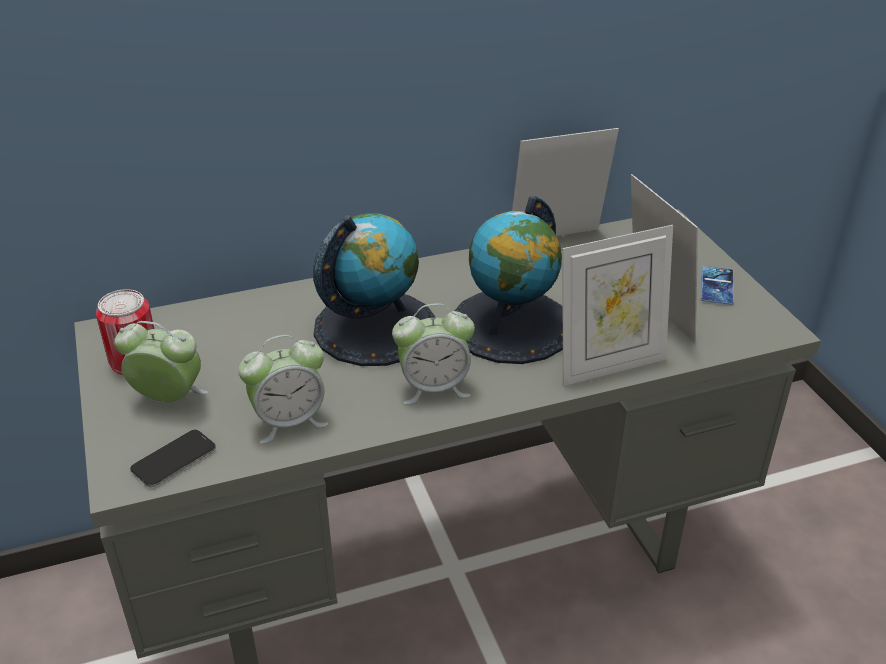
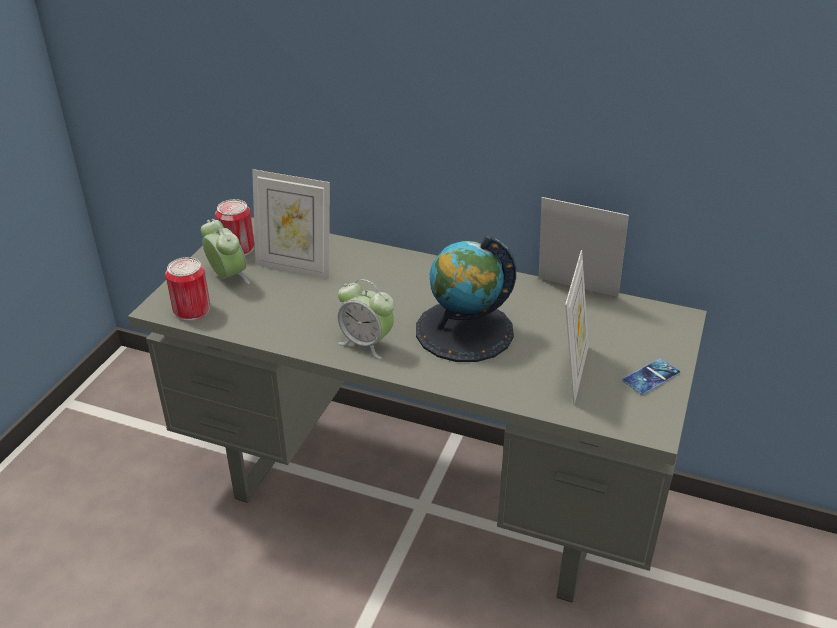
camera: 40 degrees right, 0 degrees up
phone [130,430,216,487] -> can [165,257,210,321]
alarm clock [238,335,329,444] -> none
globe [313,213,436,366] -> none
picture frame [562,225,673,386] -> picture frame moved to [252,169,330,279]

